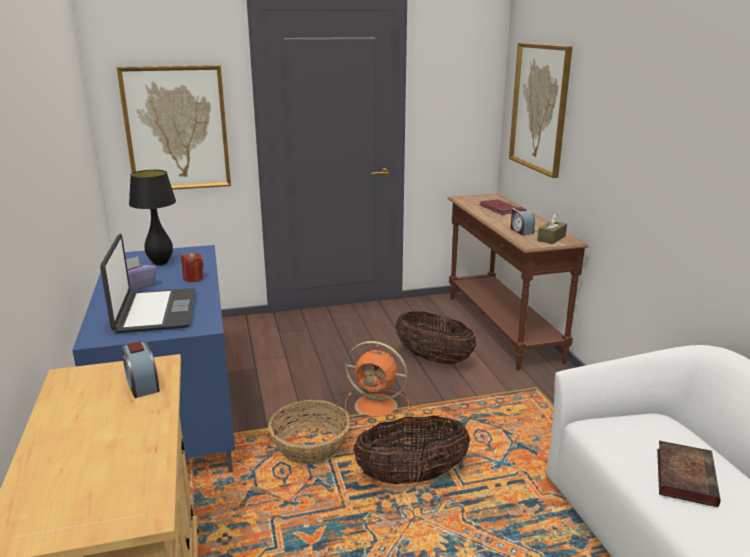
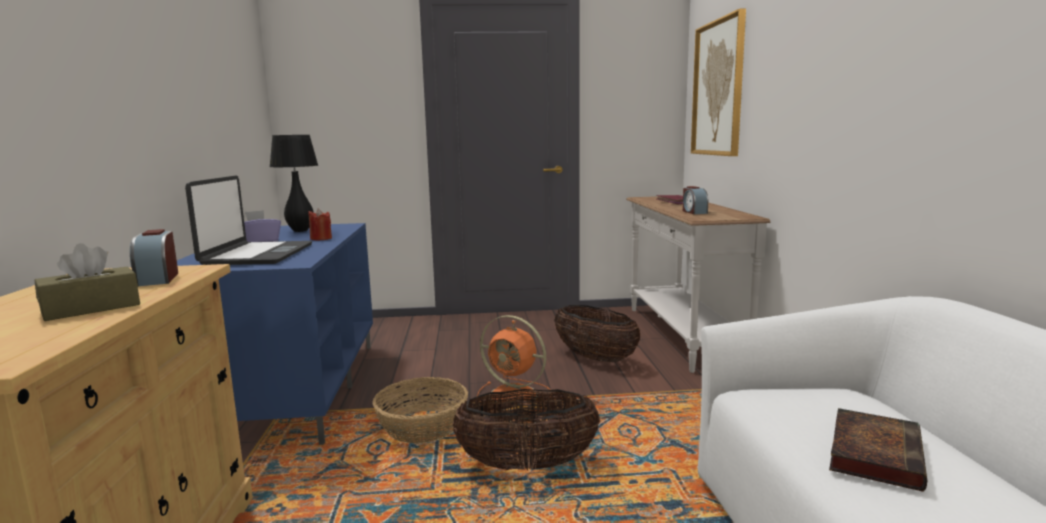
camera: 10 degrees right, 10 degrees down
picture [117,65,231,190] -> none
brown console table [447,193,588,371] -> white console table [626,196,770,373]
brown tissue box [537,213,567,244] -> brown tissue box moved to [34,243,140,321]

